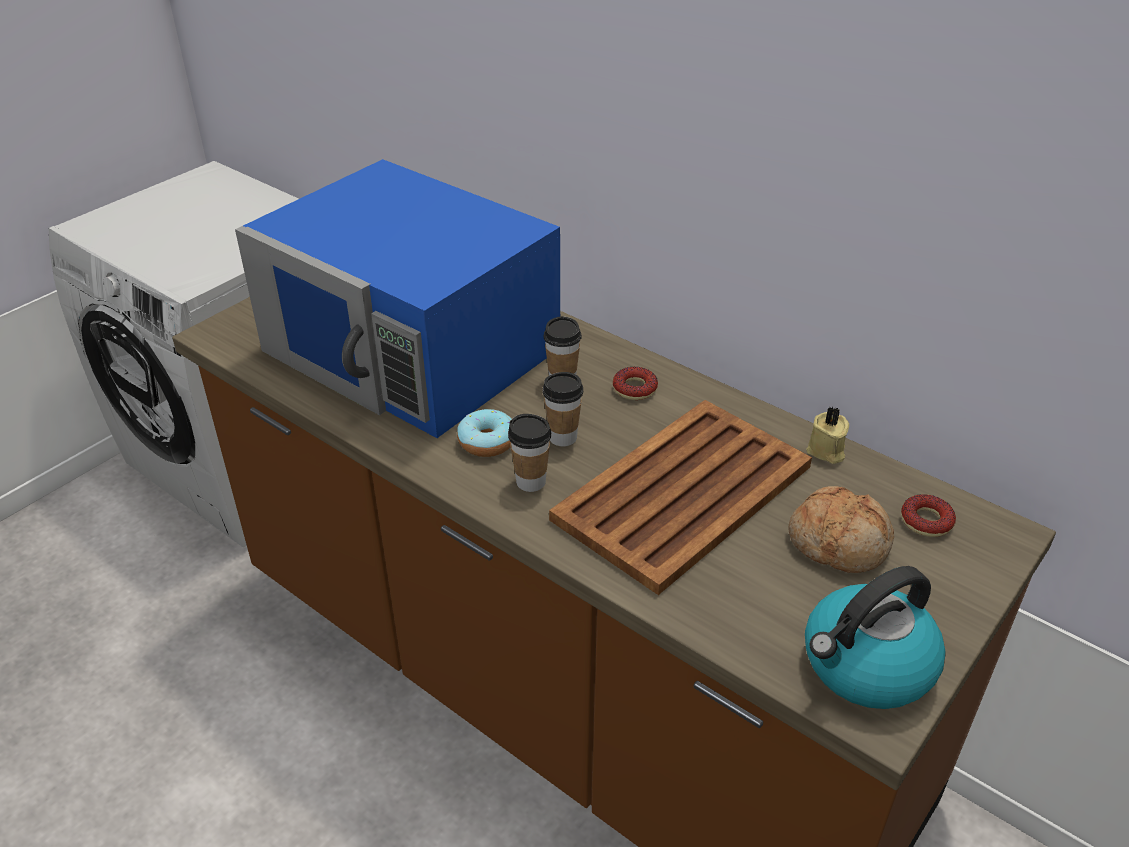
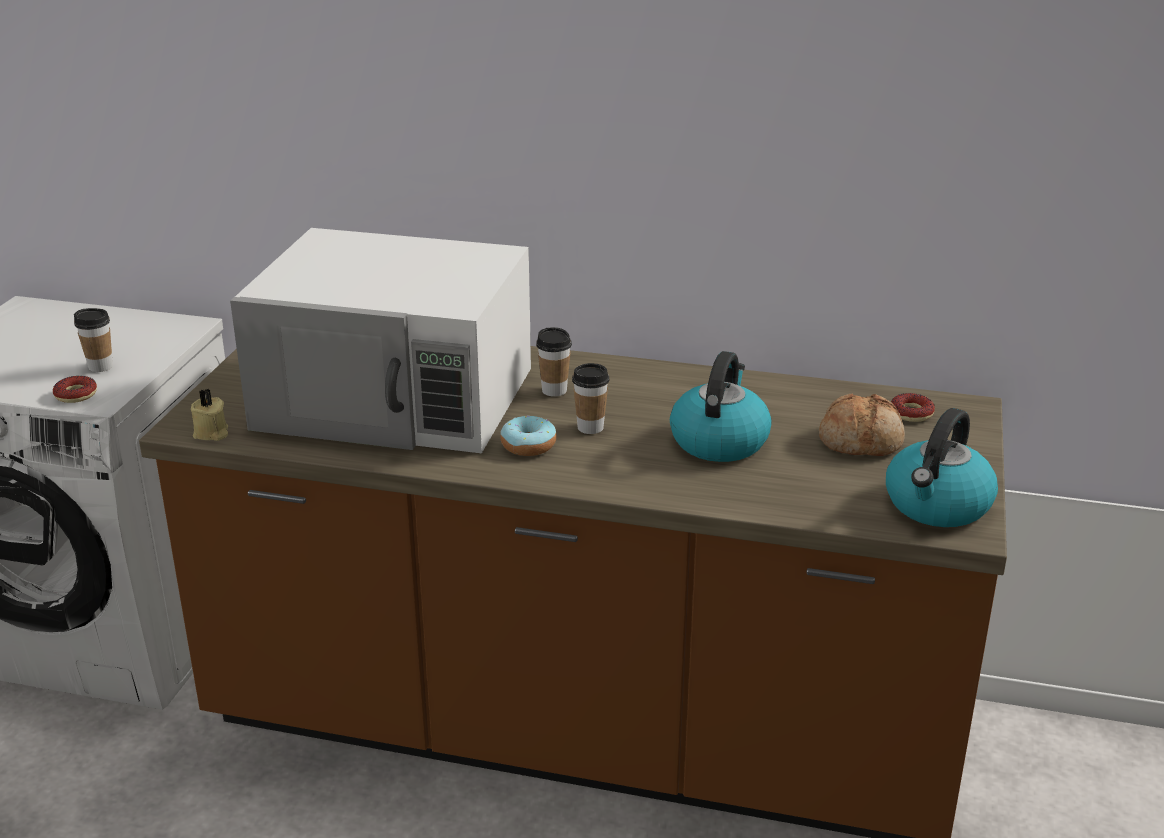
camera: 25 degrees left, 10 degrees down
blue microwave [235,159,560,438] -> white microwave [230,228,531,453]
cup [508,414,551,492] -> cup moved to [74,308,113,372]
brown tray [549,400,812,595] -> kettle [670,351,772,462]
donut [613,367,658,400] -> donut moved to [53,376,97,403]
beige candle [806,407,849,464] -> beige candle moved to [191,389,228,441]

